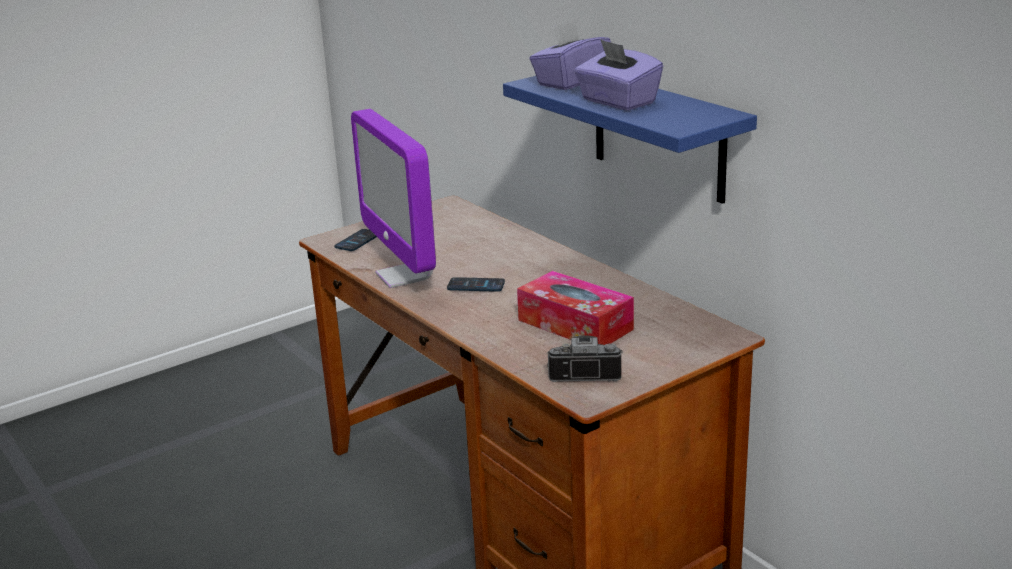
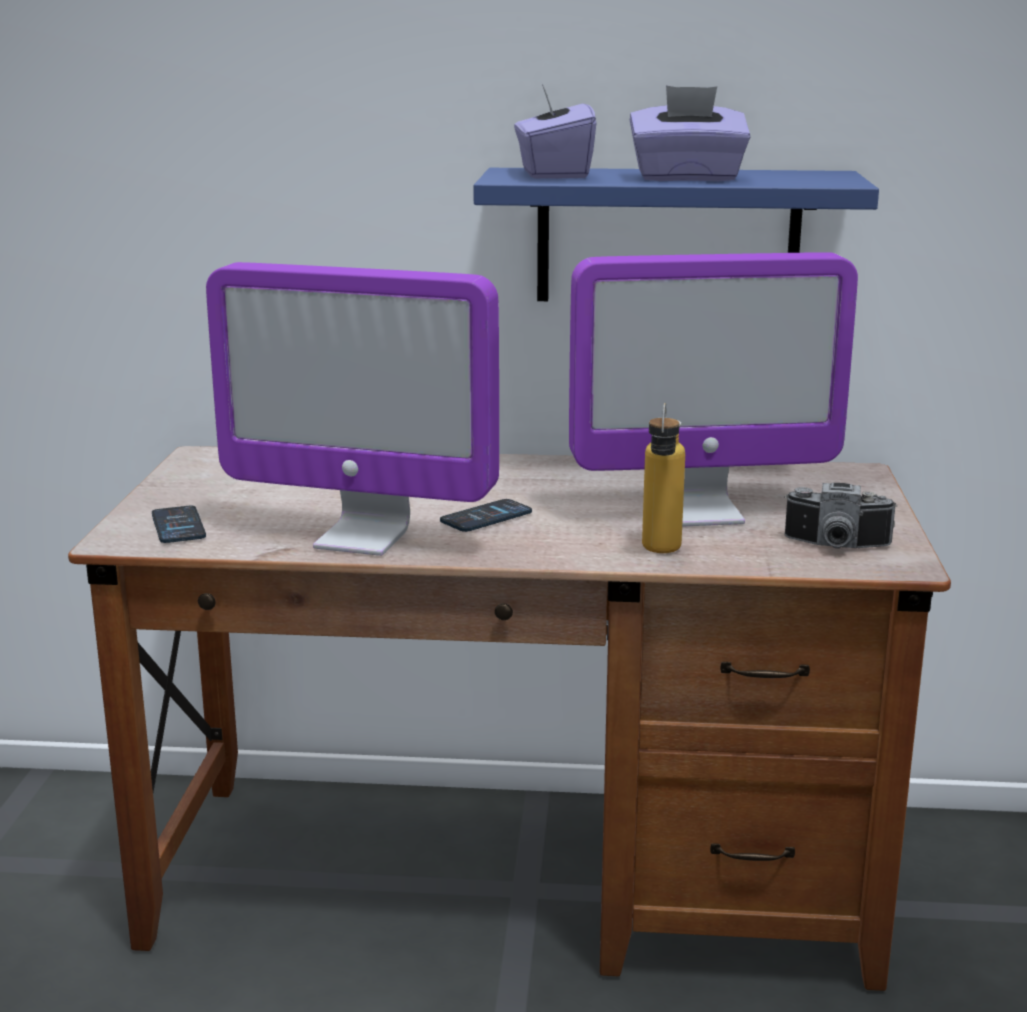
camera: 50 degrees left, 5 degrees down
tissue box [517,271,634,345] -> monitor [569,252,858,527]
camera [546,335,623,382] -> camera turned 120 degrees counterclockwise [784,483,897,549]
none -> bottle [642,403,685,553]

